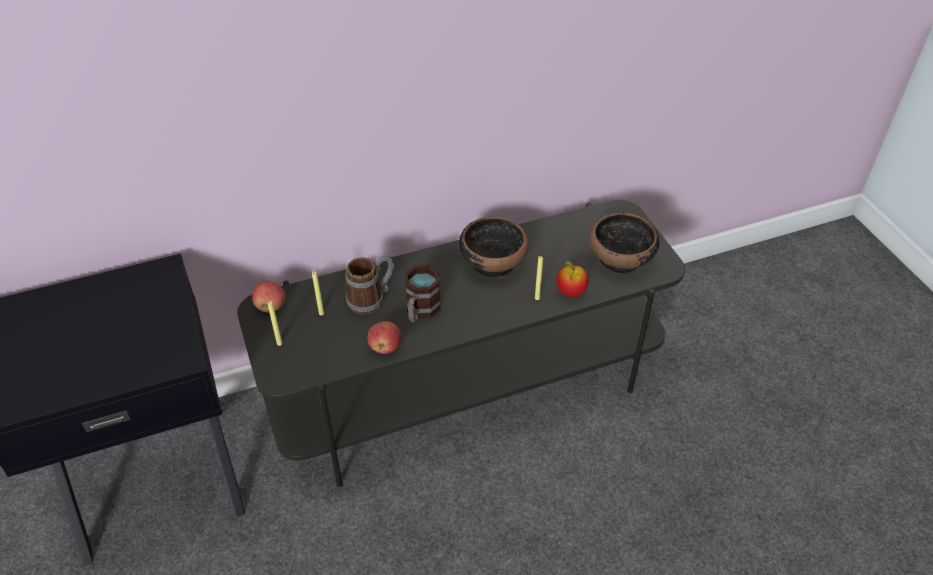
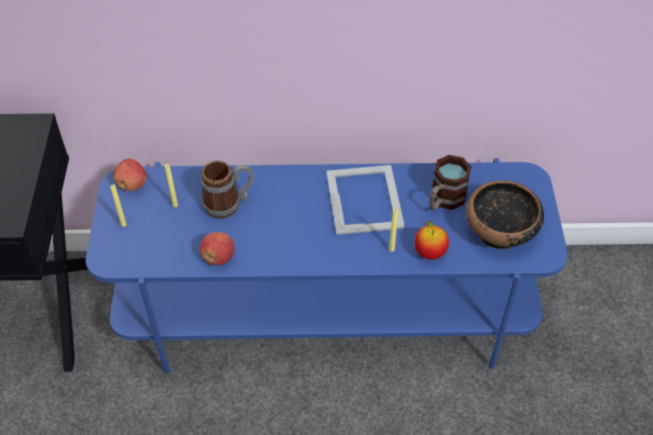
camera: 20 degrees right, 5 degrees up
grey tv stand [237,199,685,487] -> blue tv stand [86,158,568,374]
mug [405,265,441,323] -> mug moved to [429,155,471,211]
bowl [459,217,529,279] -> picture frame [326,165,405,235]

